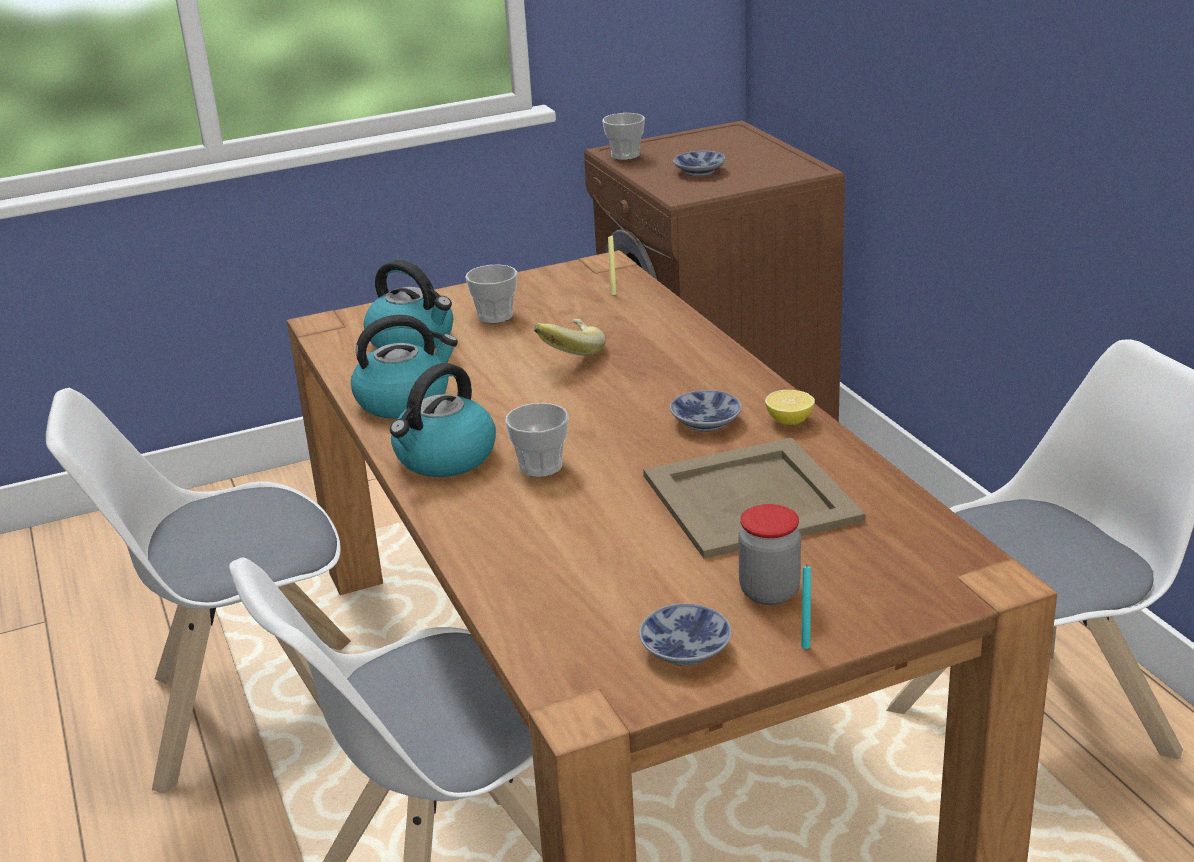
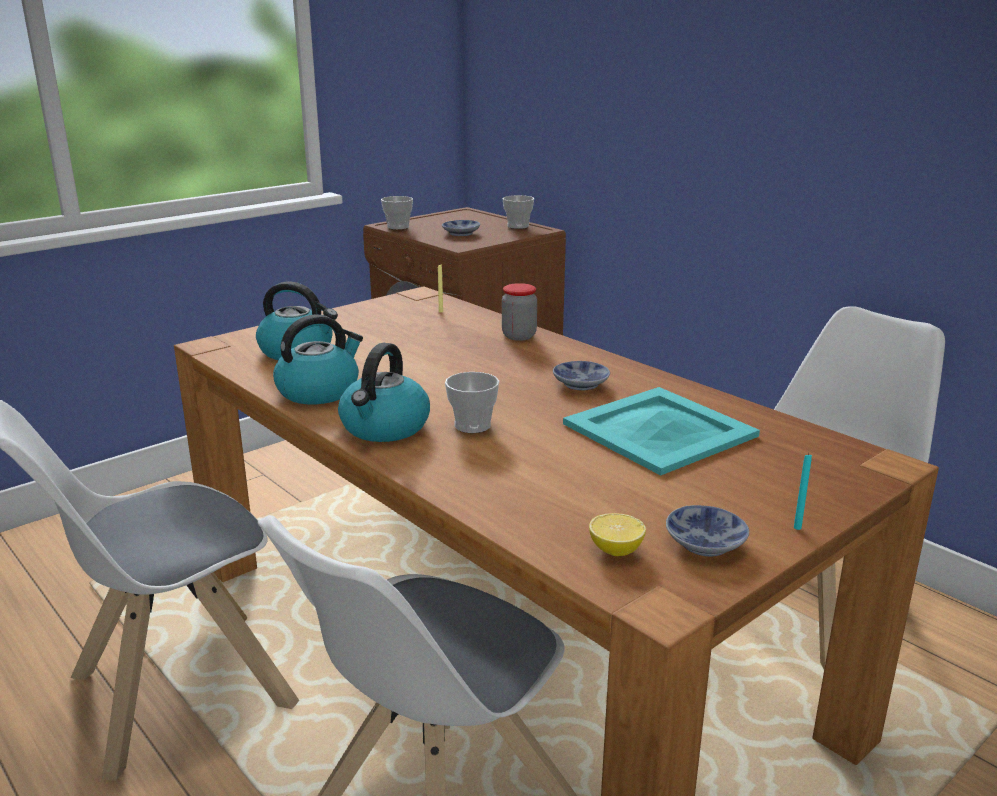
camera: 20 degrees left, 5 degrees down
cup [465,264,517,323] -> cup moved to [503,195,534,229]
banana [534,319,606,356] -> none
beige tray [643,438,865,559] -> turquoise tray [563,387,760,475]
jar [738,504,801,605] -> jar moved to [502,283,537,341]
lemon [765,390,815,425] -> lemon moved to [589,513,646,556]

